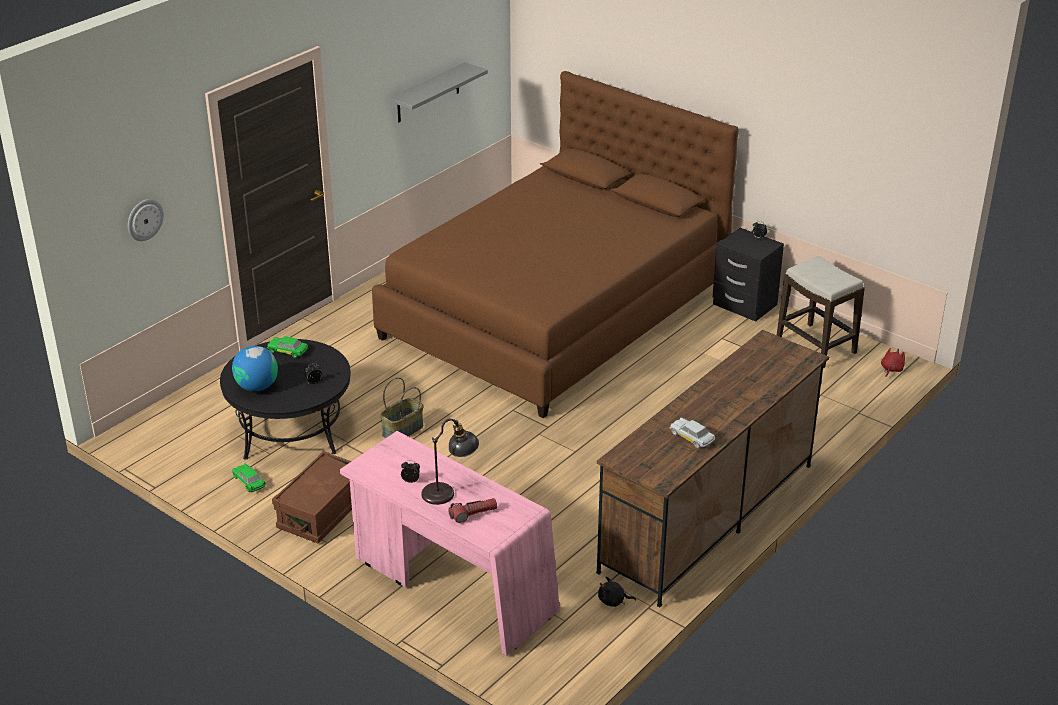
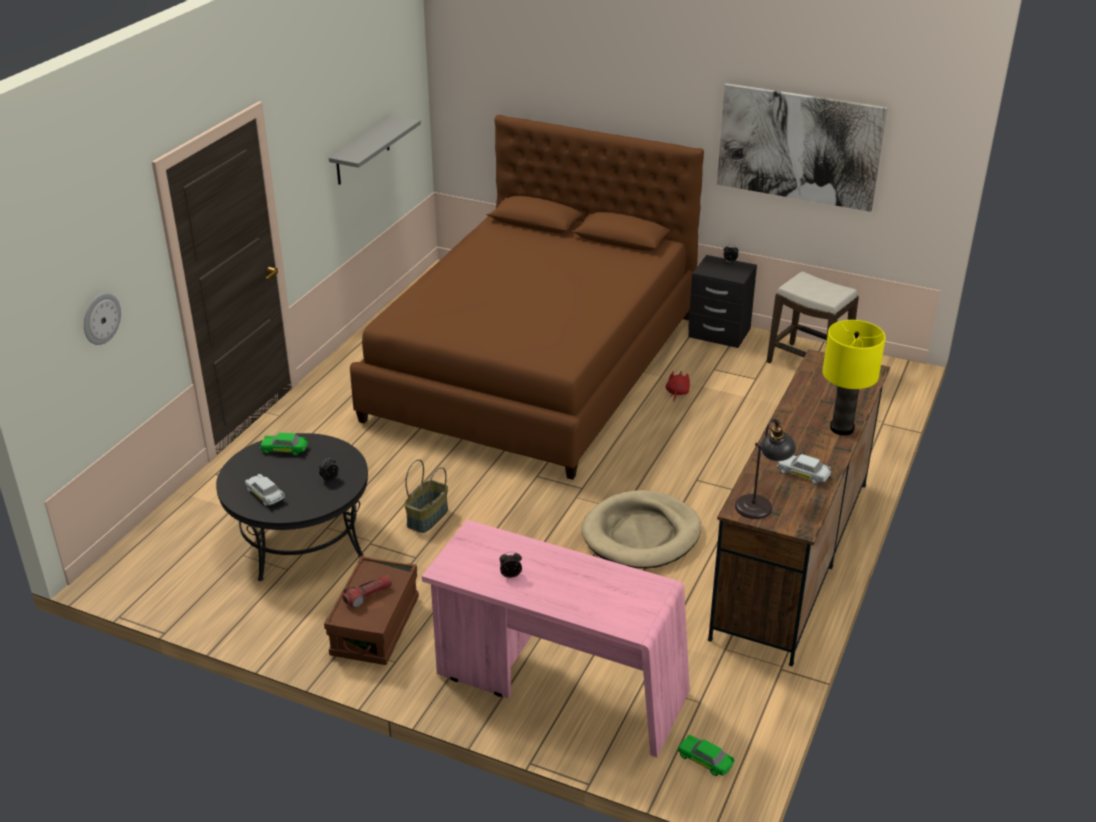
camera: 15 degrees left, 0 degrees up
globe [232,346,278,391] -> white toy car [245,474,285,506]
green toy car [232,464,266,492] -> green toy car moved to [677,735,734,776]
grey table lamp [421,419,479,505] -> grey table lamp moved to [735,418,796,519]
flashlight [449,498,497,523] -> flashlight moved to [342,575,392,608]
black plush toy [598,576,636,607] -> none
red plush toy [881,348,905,377] -> red plush toy moved to [666,371,690,401]
none -> beige dog bed [581,490,701,568]
none -> picture [717,83,888,212]
none -> yellow table lamp [822,320,886,435]

